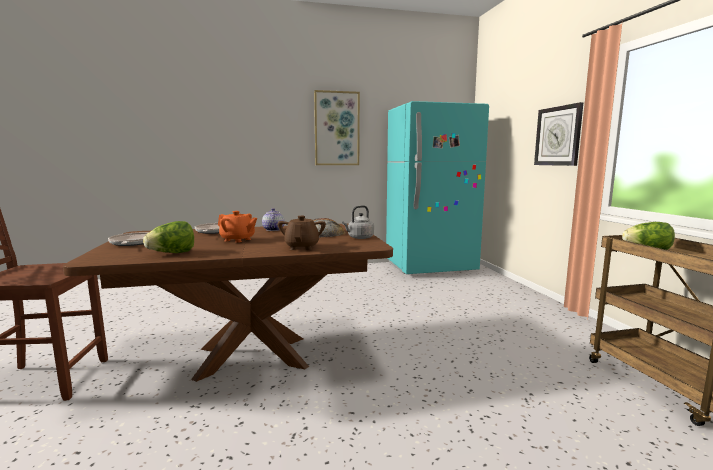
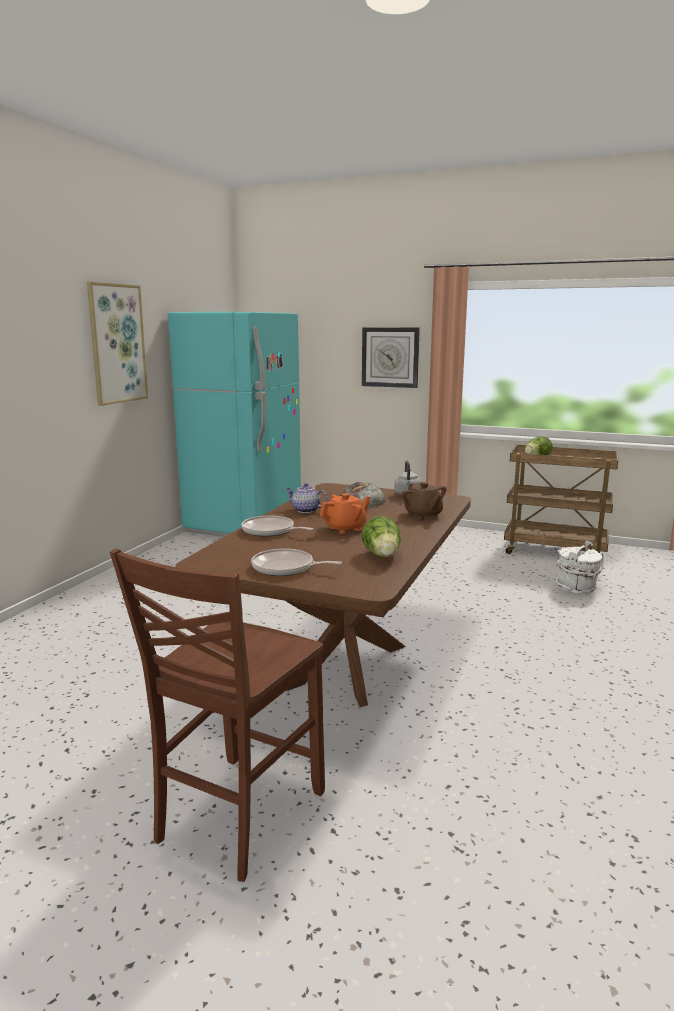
camera: 55 degrees left, 5 degrees up
brown teapot [278,216,326,250] -> brown teapot turned 150 degrees counterclockwise [402,482,446,520]
none -> white bucket [556,541,603,594]

